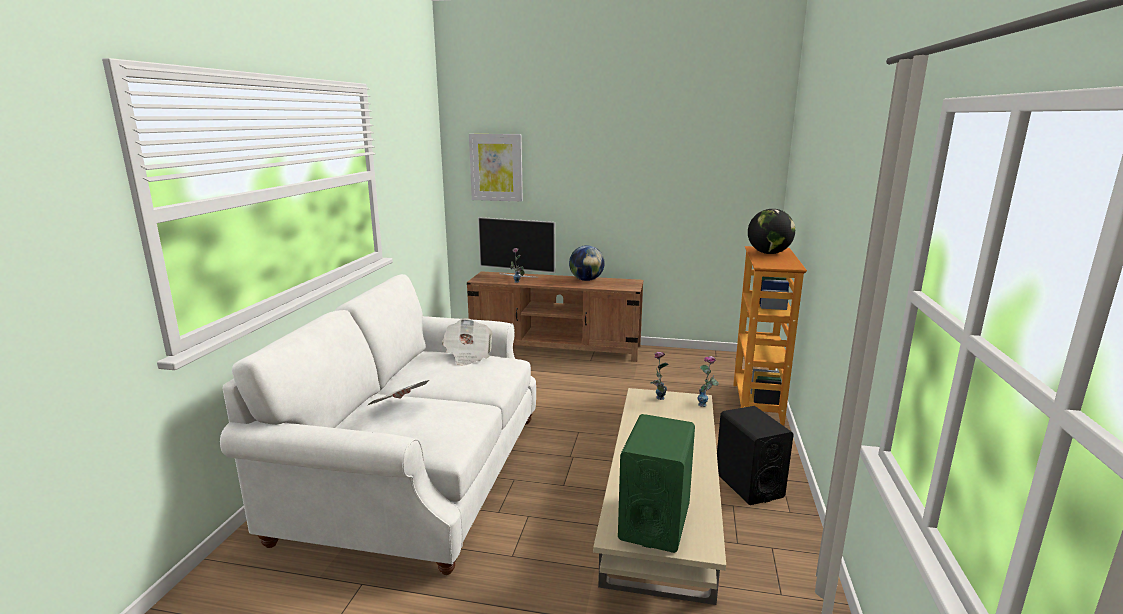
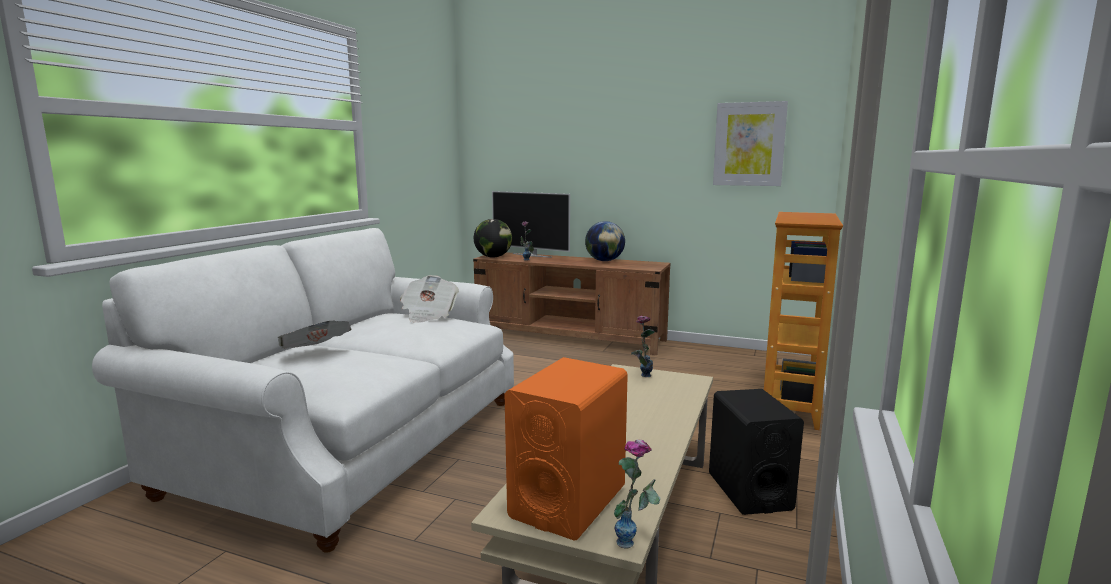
camera: 10 degrees right, 5 degrees down
picture [469,134,523,201] -> picture moved to [713,101,788,186]
green speaker [618,414,695,553] -> orange speaker [504,357,628,541]
vase [698,356,719,407] -> vase moved to [614,439,660,549]
globe [748,209,795,254] -> globe moved to [474,219,512,258]

